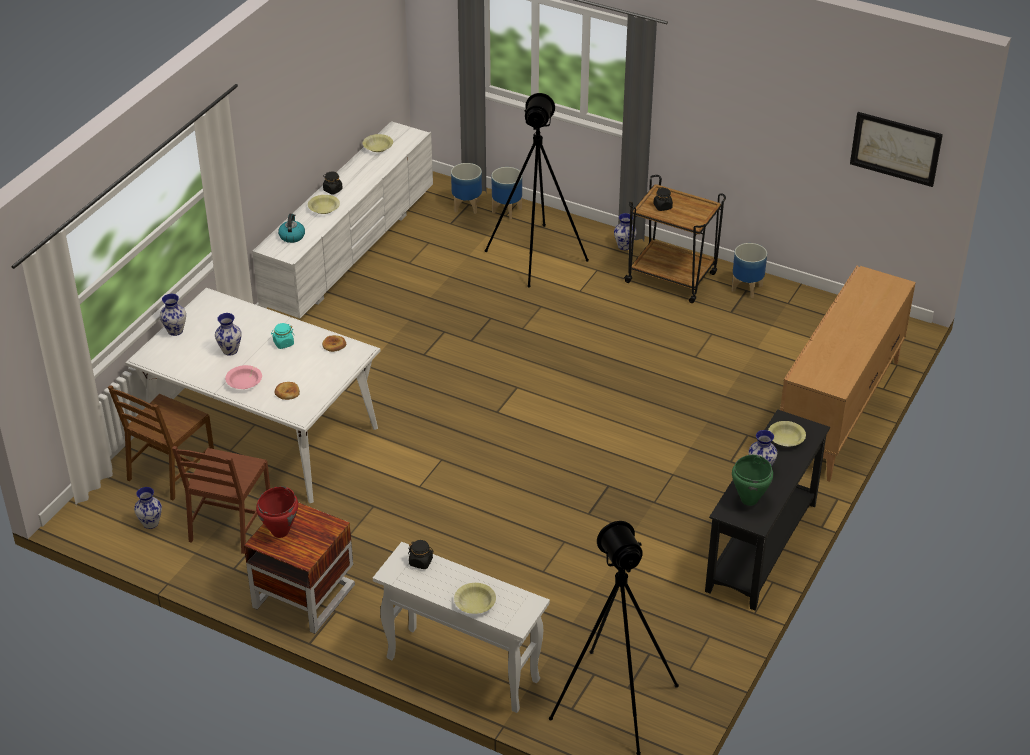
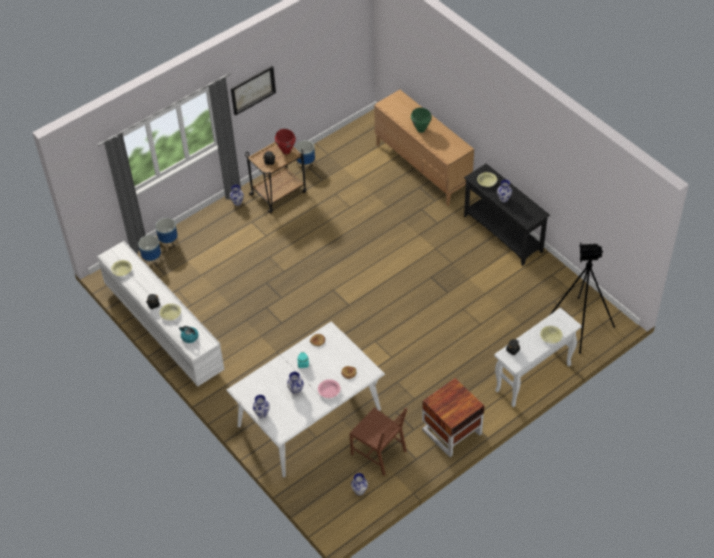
camera: 65 degrees left, 10 degrees up
brown chair [108,385,214,500] -> none
red cooking pot [256,486,298,538] -> red cooking pot moved to [275,129,296,154]
black floor lamp [485,93,589,288] -> none
green cooking pot [732,455,773,506] -> green cooking pot moved to [411,108,432,133]
picture [850,112,943,187] -> picture moved to [231,66,276,116]

